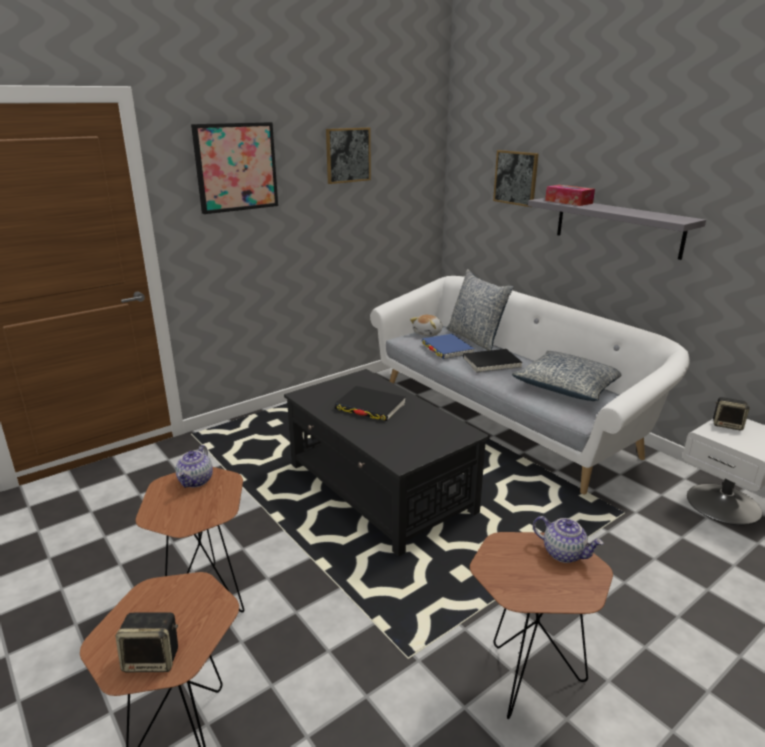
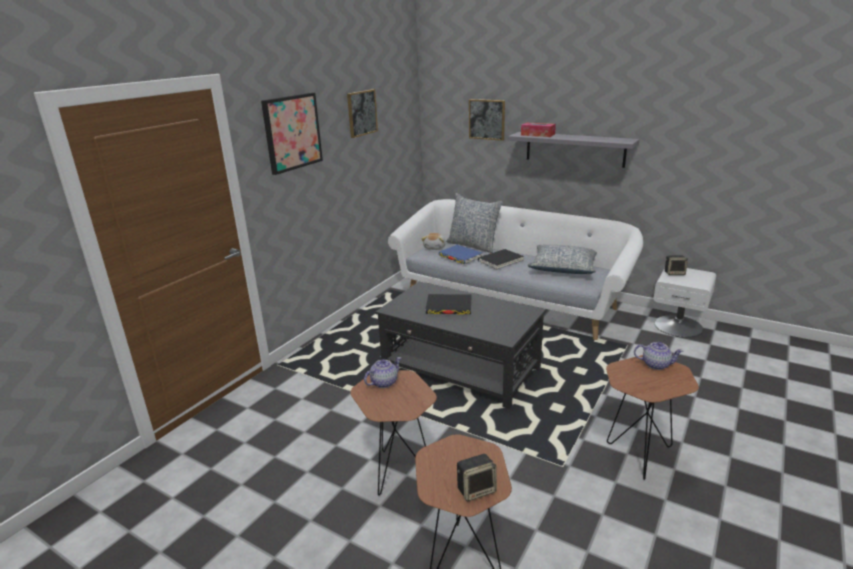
camera: 20 degrees left, 0 degrees up
teapot [176,445,213,488] -> teapot turned 120 degrees counterclockwise [364,357,401,388]

